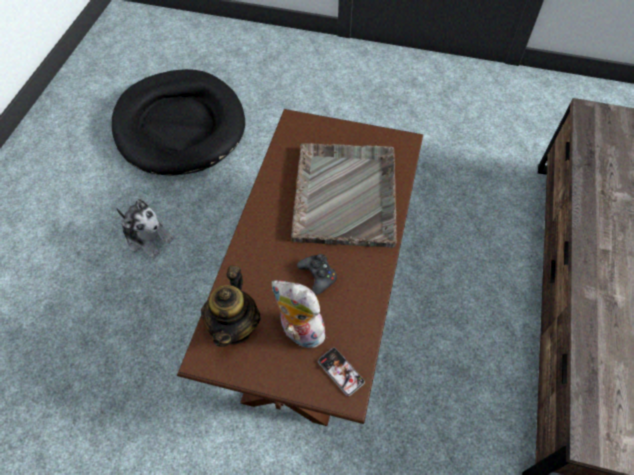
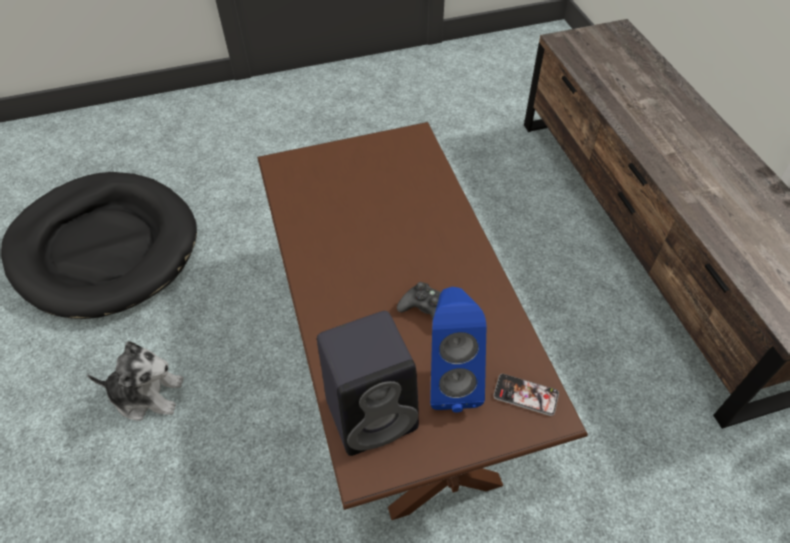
camera: 30 degrees left, 5 degrees down
teapot [201,265,260,347] -> black speaker [317,311,419,456]
plush toy [272,280,331,349] -> blue speaker [430,287,487,413]
grey tray [291,143,397,248] -> none

